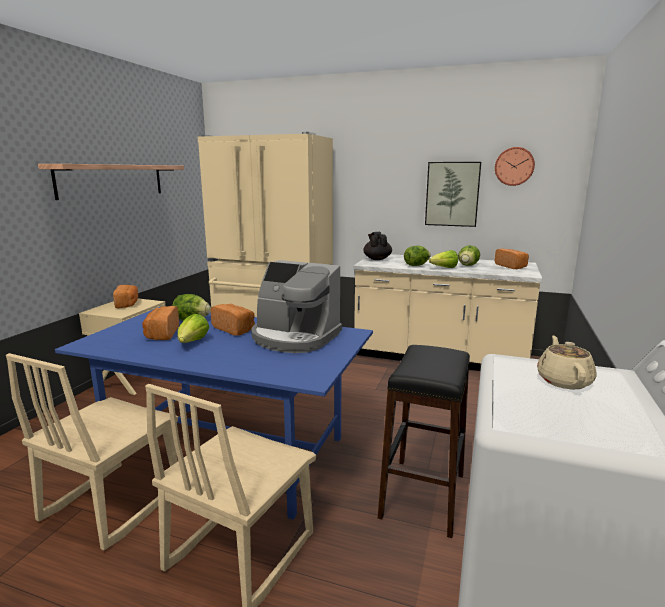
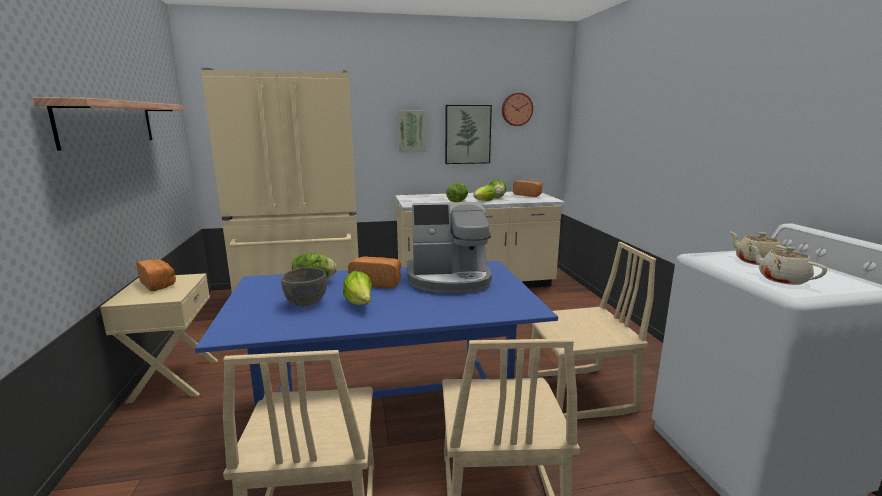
camera: 30 degrees left, 0 degrees up
bread [142,306,179,340] -> grey bowl [281,267,327,307]
black teapot [363,232,392,260] -> none
black stool [378,345,470,538] -> beige chair [528,242,656,419]
none -> picture [398,110,426,152]
none -> beige teapot [749,245,828,285]

